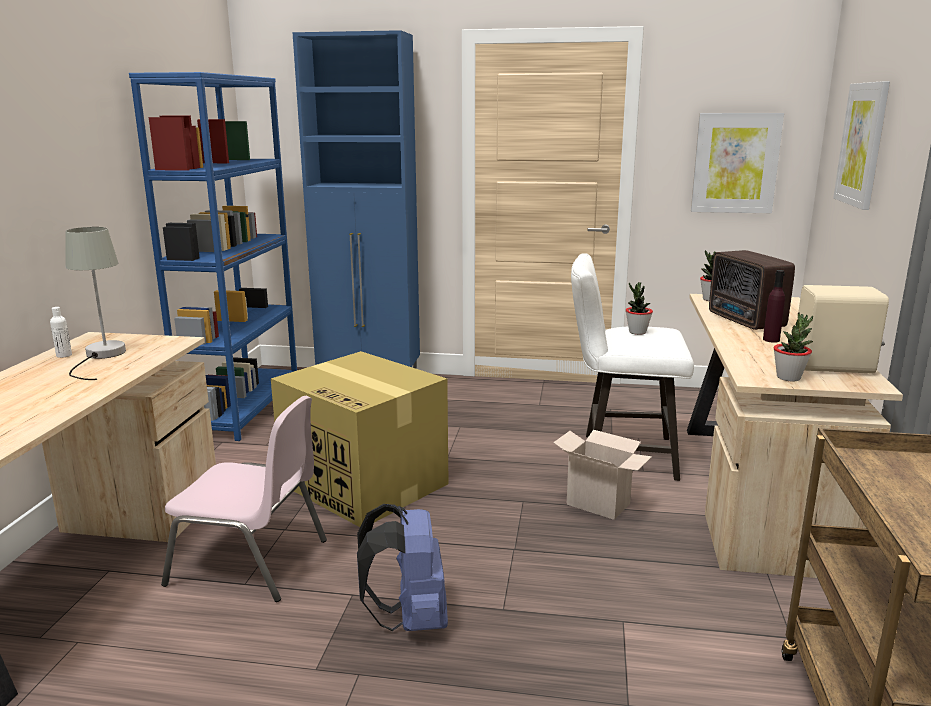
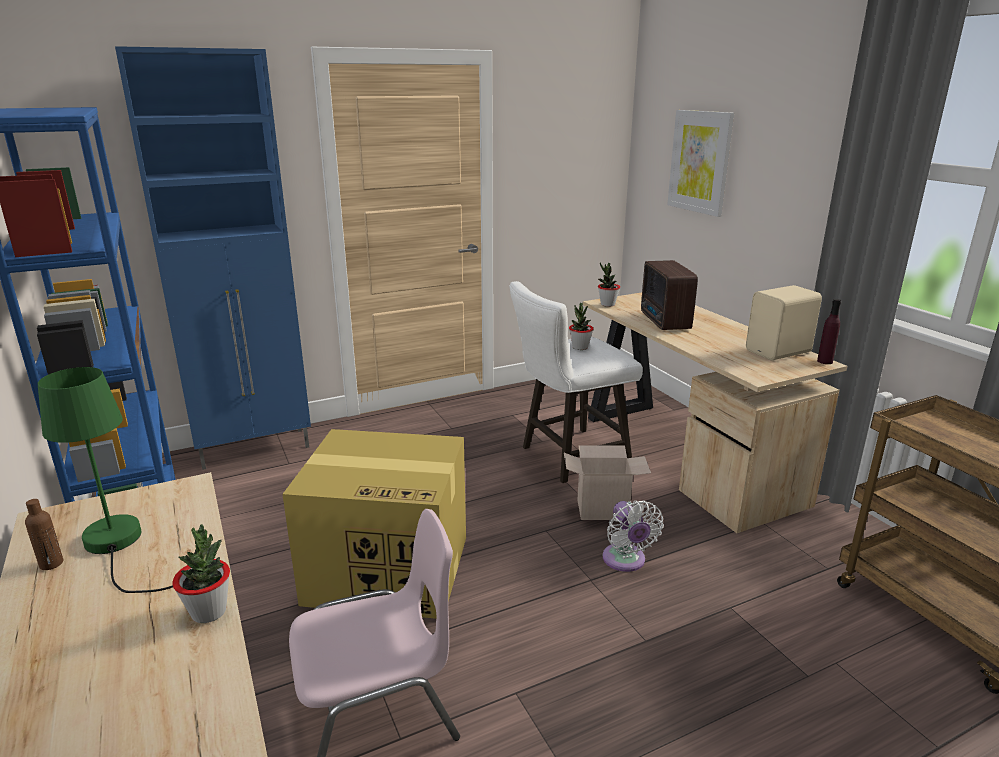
camera: 35 degrees left, 5 degrees up
white bottle [50,307,72,358] -> brown bottle [25,499,63,570]
grey table lamp [65,227,126,380] -> green table lamp [38,367,173,593]
blue backpack [357,504,448,631] -> none
picture [691,113,784,213] -> none
radio [709,250,795,330] -> radio turned 45 degrees clockwise [641,260,698,330]
purple bottle [763,270,785,343] -> purple bottle moved to [817,299,841,364]
potted plant [774,312,813,382] -> potted plant moved to [172,524,230,623]
none -> white fan [603,501,664,572]

